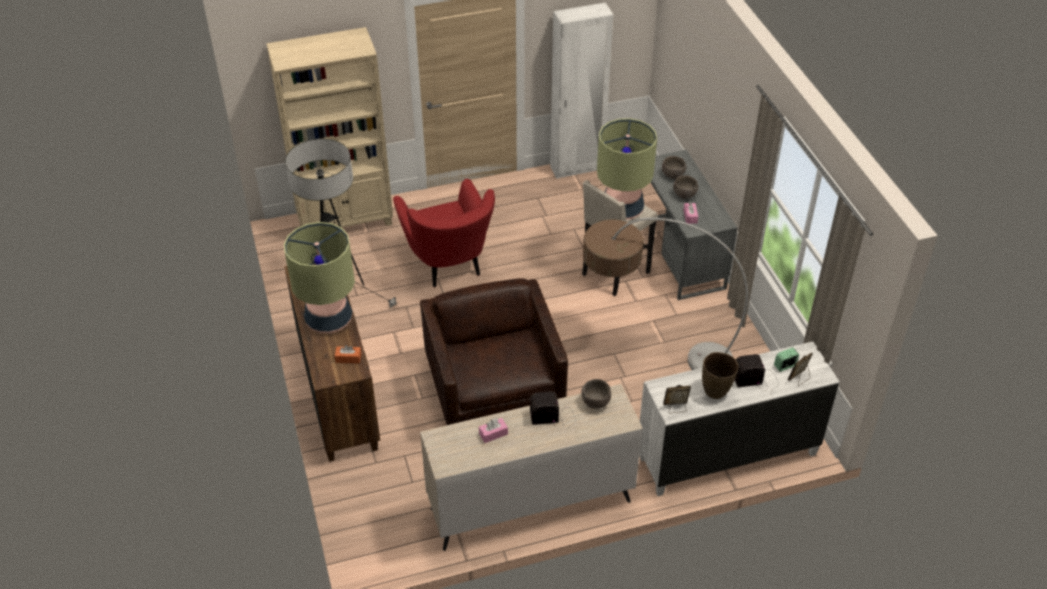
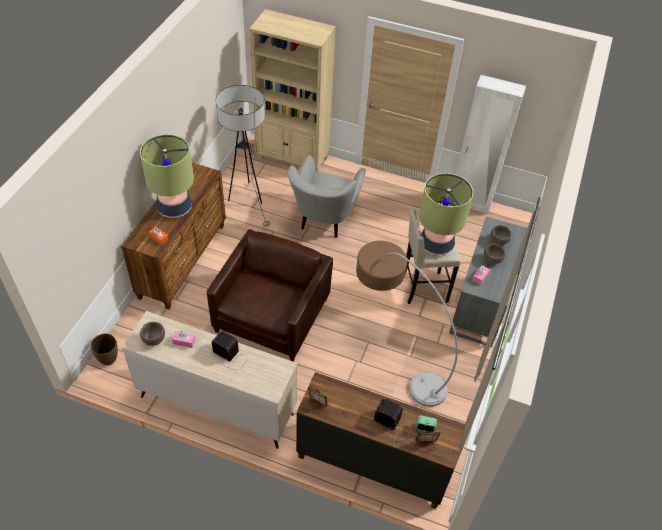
camera: 35 degrees right, 5 degrees up
red armchair [393,179,495,287] -> grey armchair [288,155,366,238]
brown bowl [581,379,611,409] -> brown bowl moved to [140,322,165,346]
white dresser [640,341,840,496] -> brown dresser [296,372,466,509]
brown vase [702,352,738,399] -> brown vase moved to [91,333,118,365]

